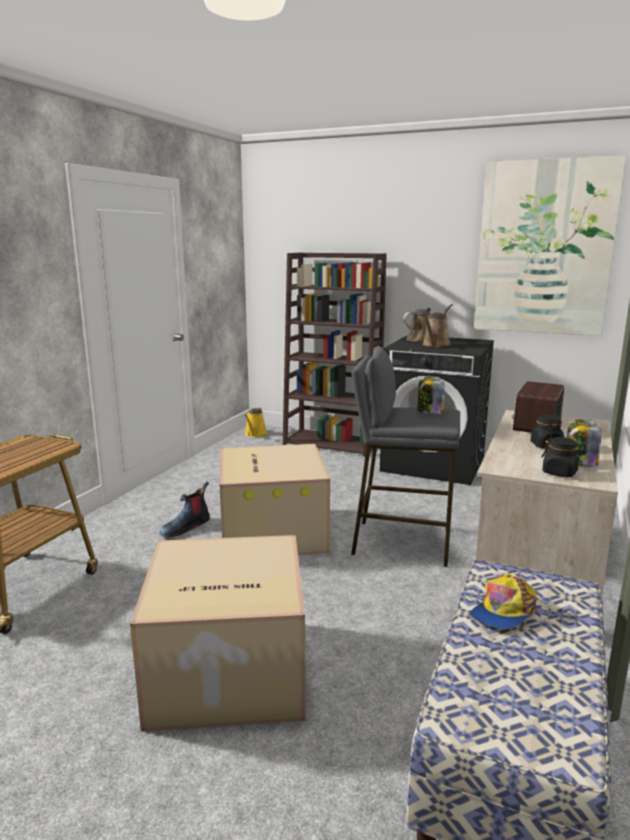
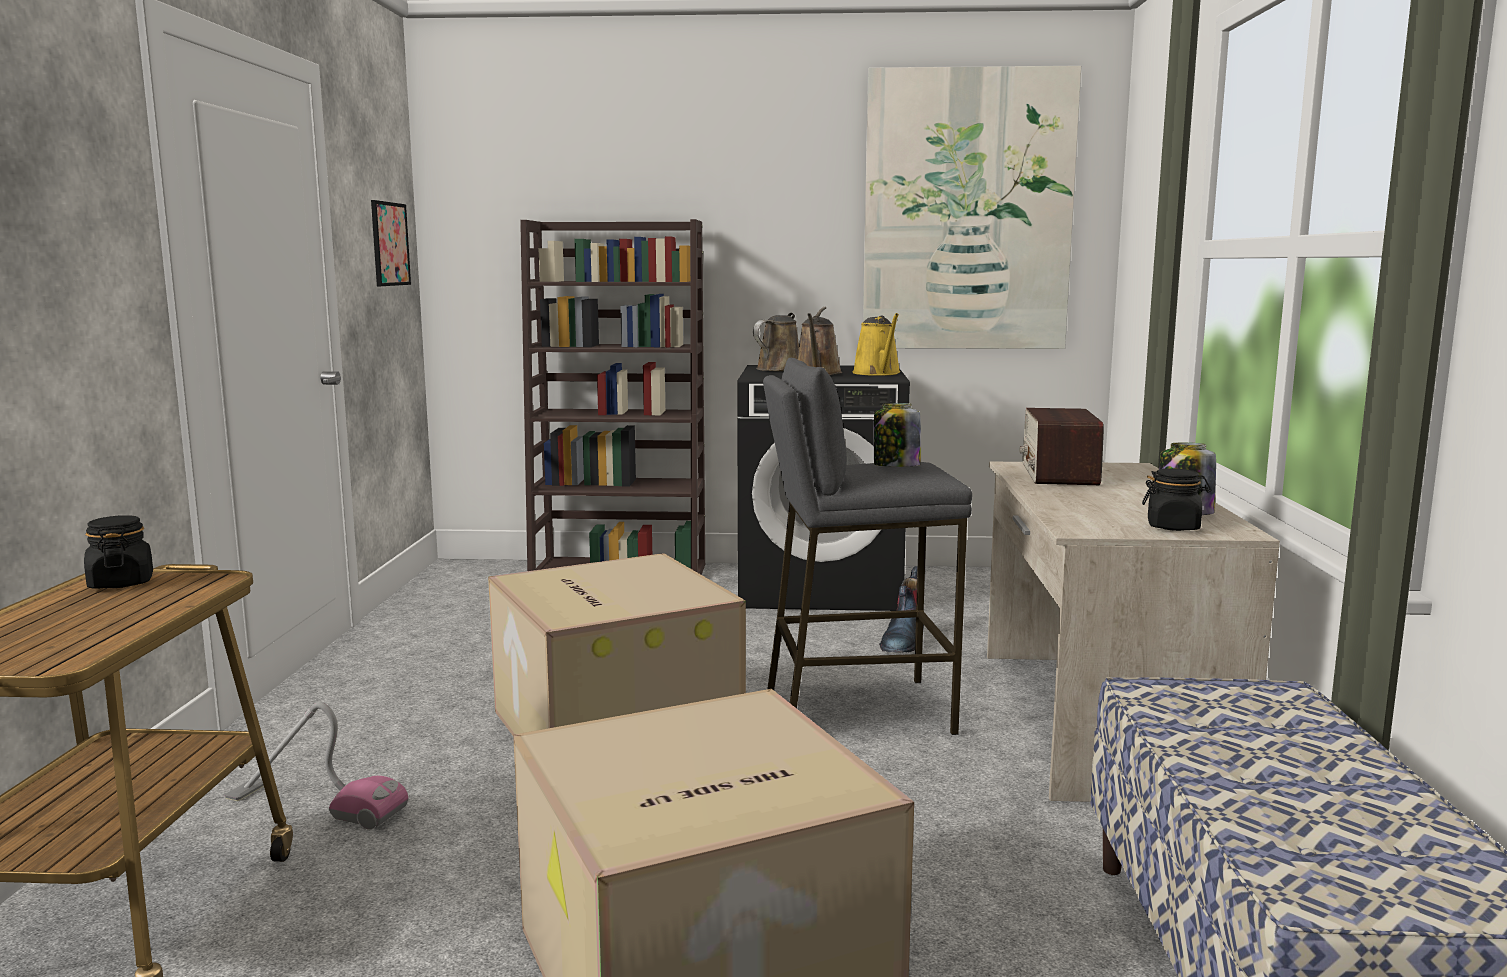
camera: 20 degrees left, 5 degrees down
boot [160,482,210,537] -> boot moved to [879,566,924,653]
yellow watering can [244,408,267,437] -> yellow watering can moved to [852,313,901,376]
cap [470,574,537,629] -> none
black jar [531,414,564,449] -> black jar moved to [84,515,153,589]
none -> vacuum cleaner [225,702,408,829]
none -> picture [371,200,411,286]

